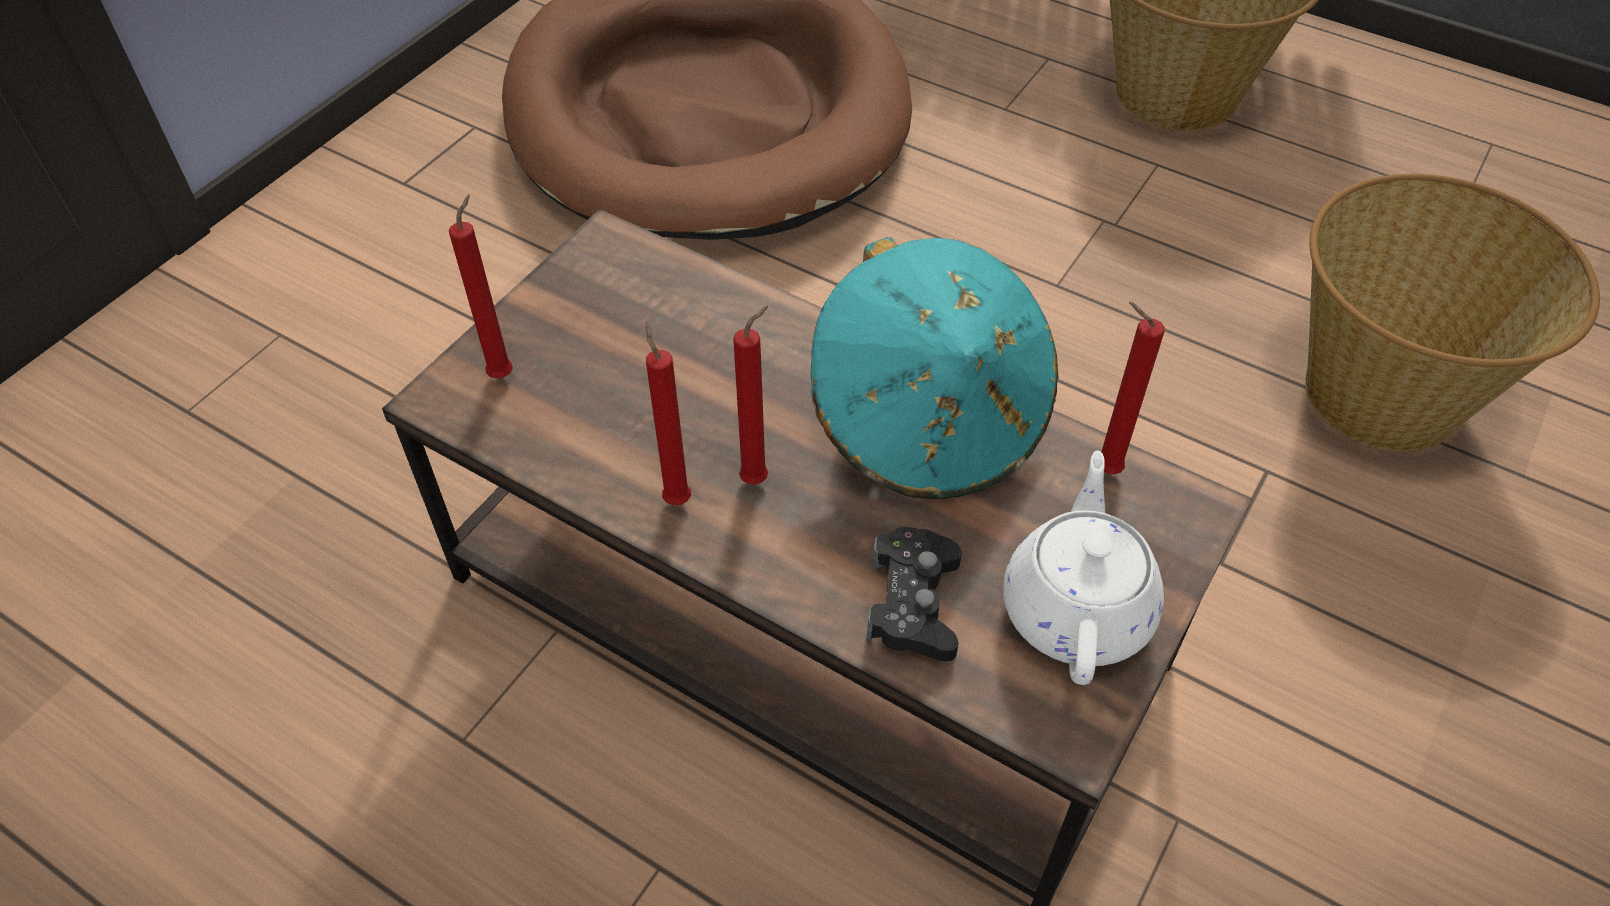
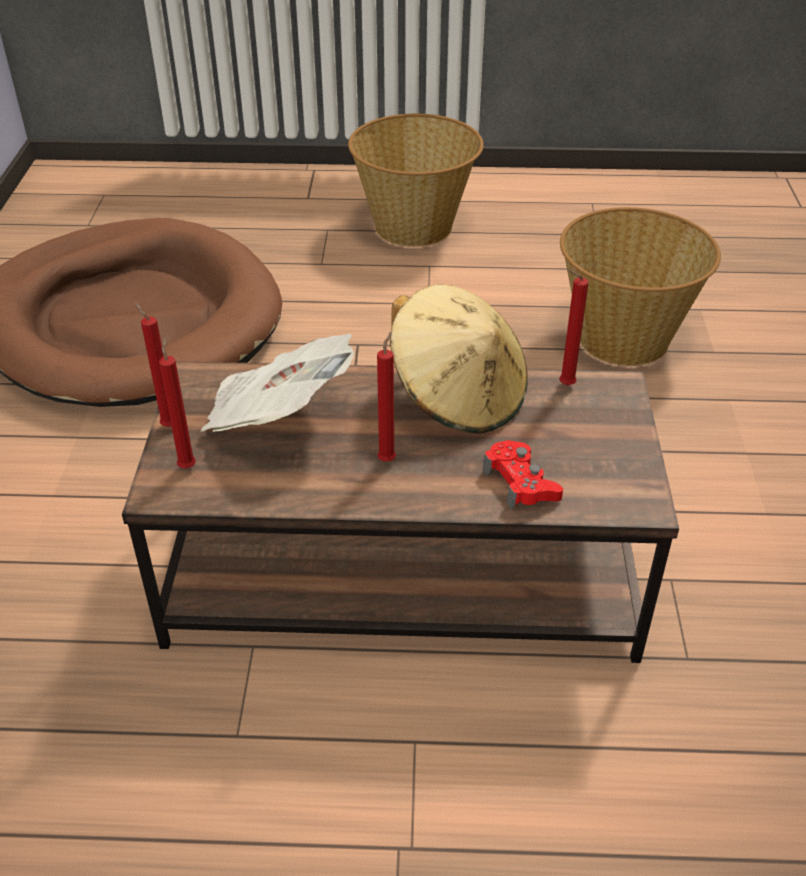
camera: 30 degrees left, 10 degrees down
red candle [646,322,691,505] -> red candle moved to [134,302,171,427]
turquoise hat [811,237,1058,499] -> beige hat [390,284,528,433]
black game controller [866,527,962,662] -> red game controller [483,440,563,509]
white teapot [1003,450,1164,685] -> none
none -> newspaper [201,334,354,432]

